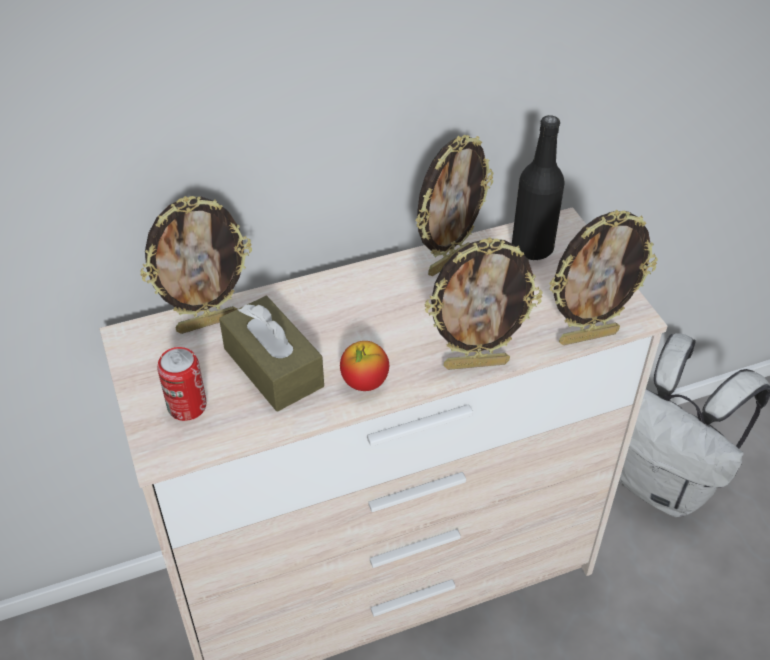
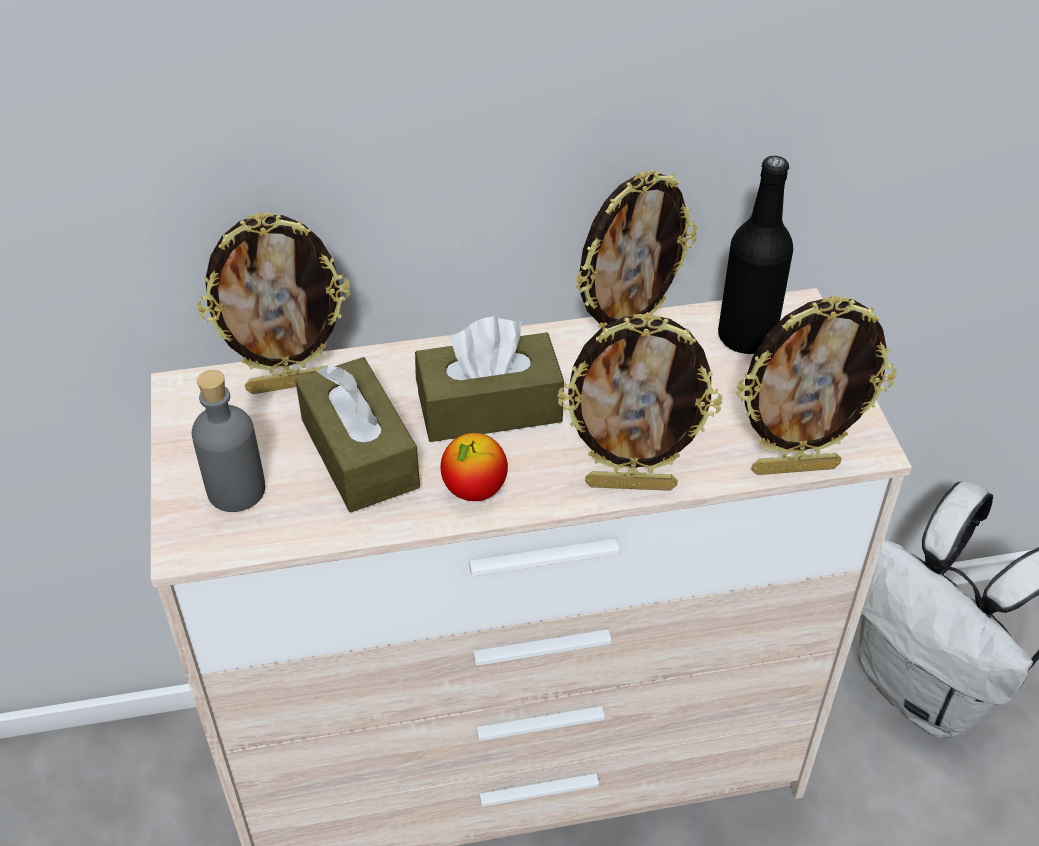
camera: 10 degrees right, 0 degrees up
can [158,347,206,421] -> grey bottle [192,370,266,512]
none -> brown tissue box [415,316,564,442]

